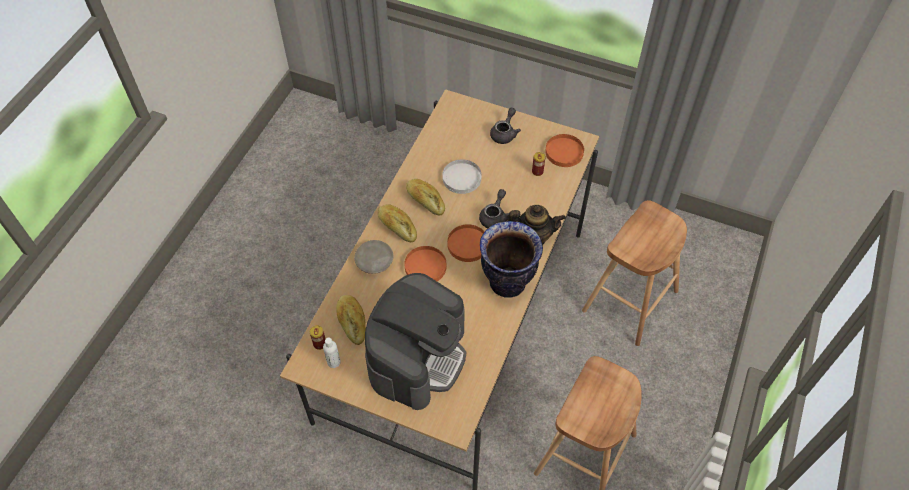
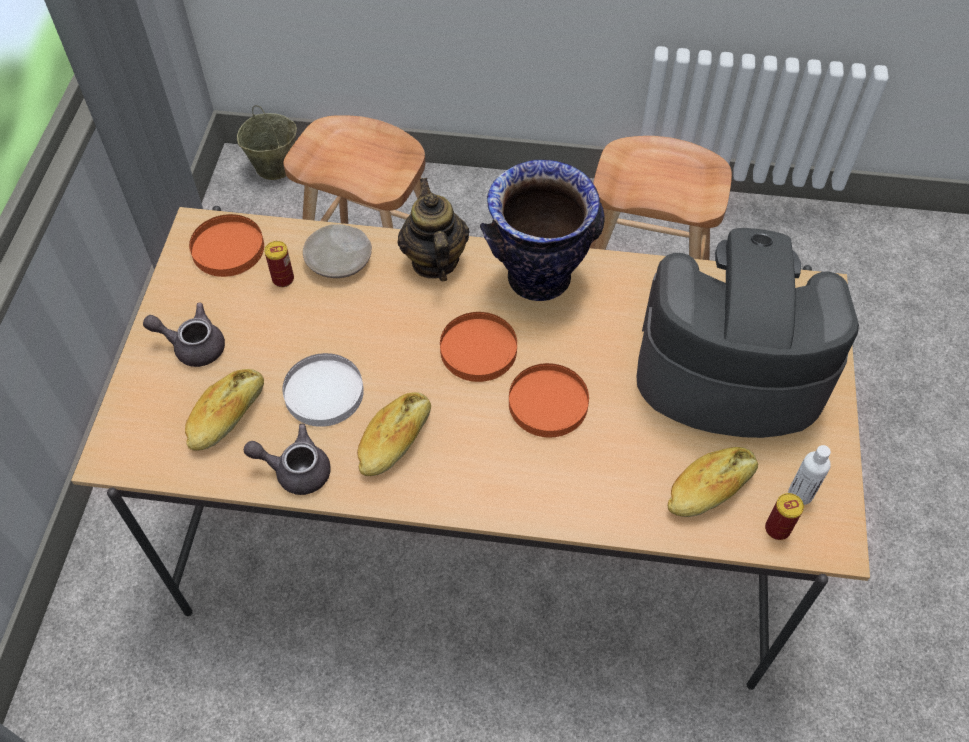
camera: 105 degrees left, 0 degrees up
beige plate [354,240,394,274] -> beige plate moved to [303,224,372,278]
bread [378,204,417,242] -> bread moved to [185,369,264,451]
grey teapot [479,189,509,228] -> grey teapot moved to [244,424,331,495]
none -> beige bucket [237,105,297,180]

